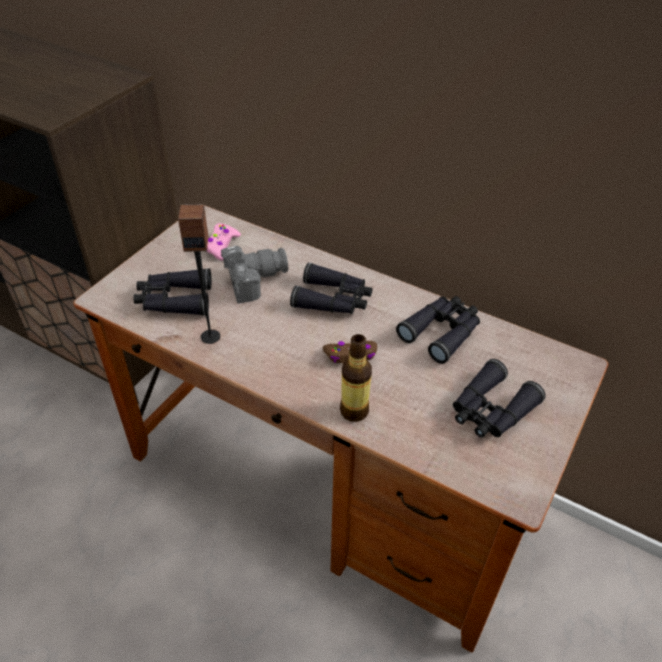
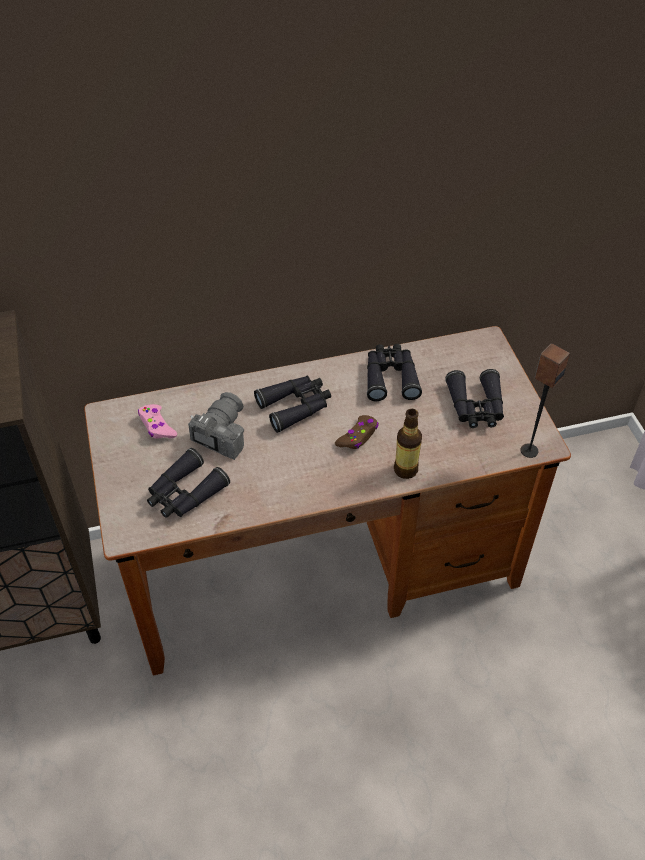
camera: 45 degrees left, 5 degrees up
speaker [178,204,220,344] -> speaker moved to [520,343,570,458]

